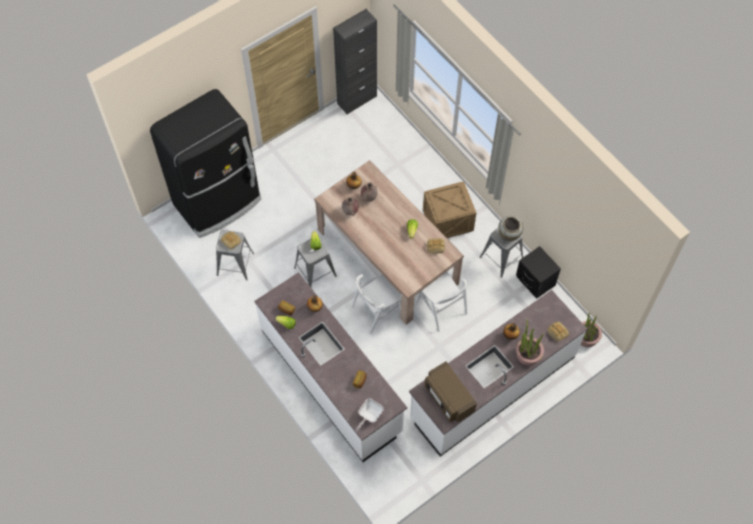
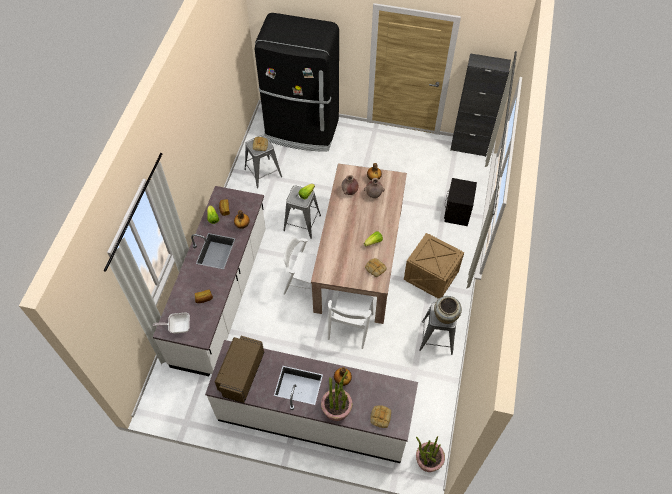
camera: 50 degrees right, 5 degrees down
black nightstand [516,246,561,299] -> black nightstand moved to [444,178,477,226]

